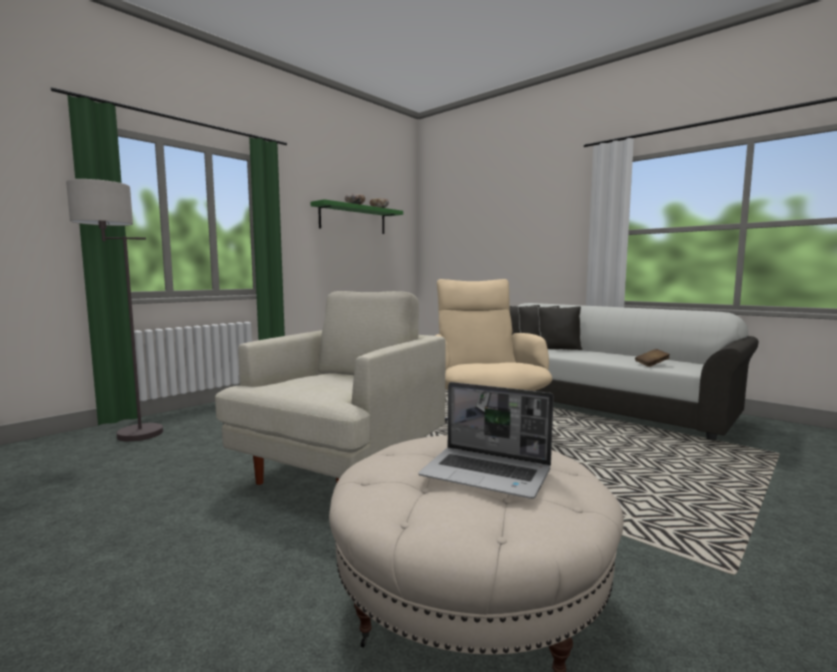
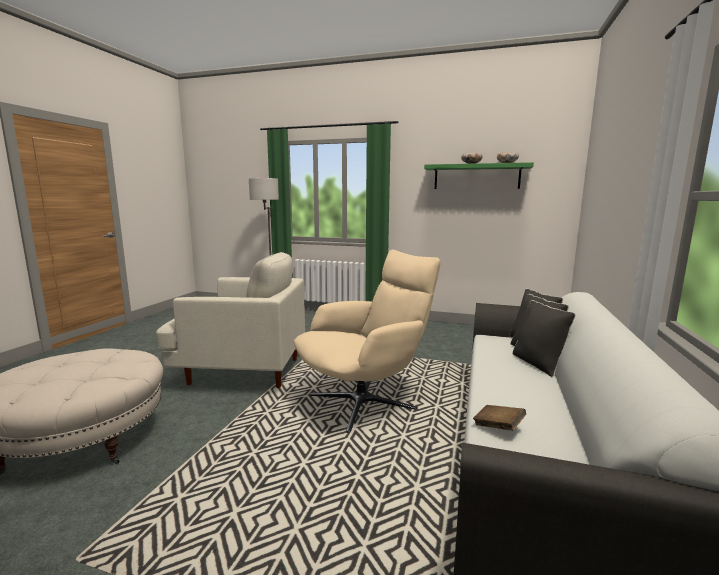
camera: 65 degrees right, 5 degrees up
laptop [418,382,554,499] -> none

